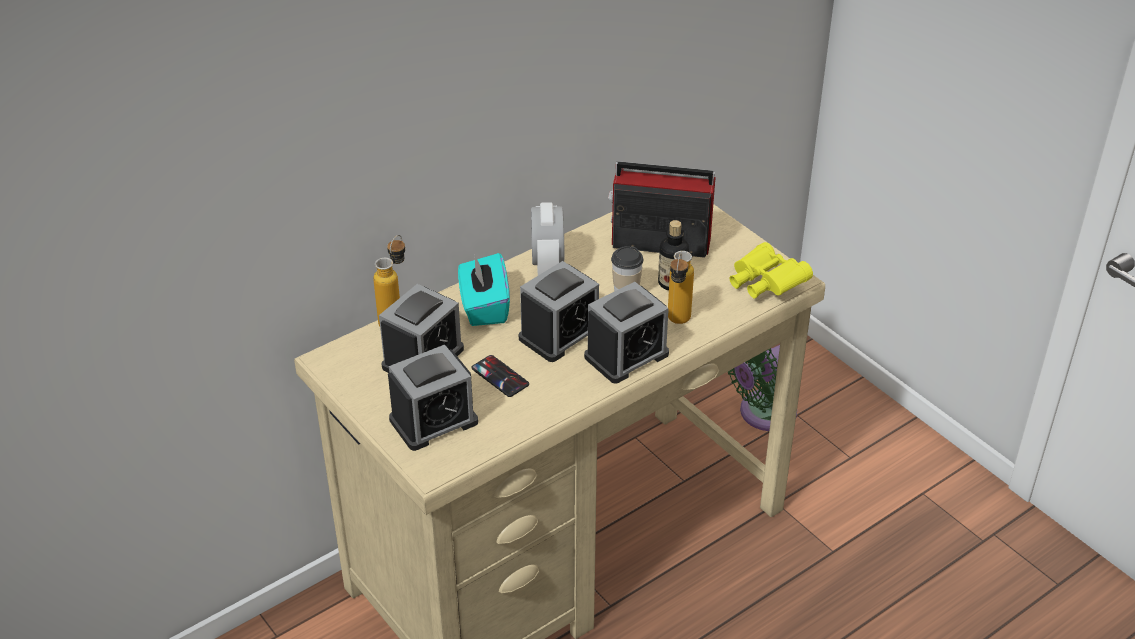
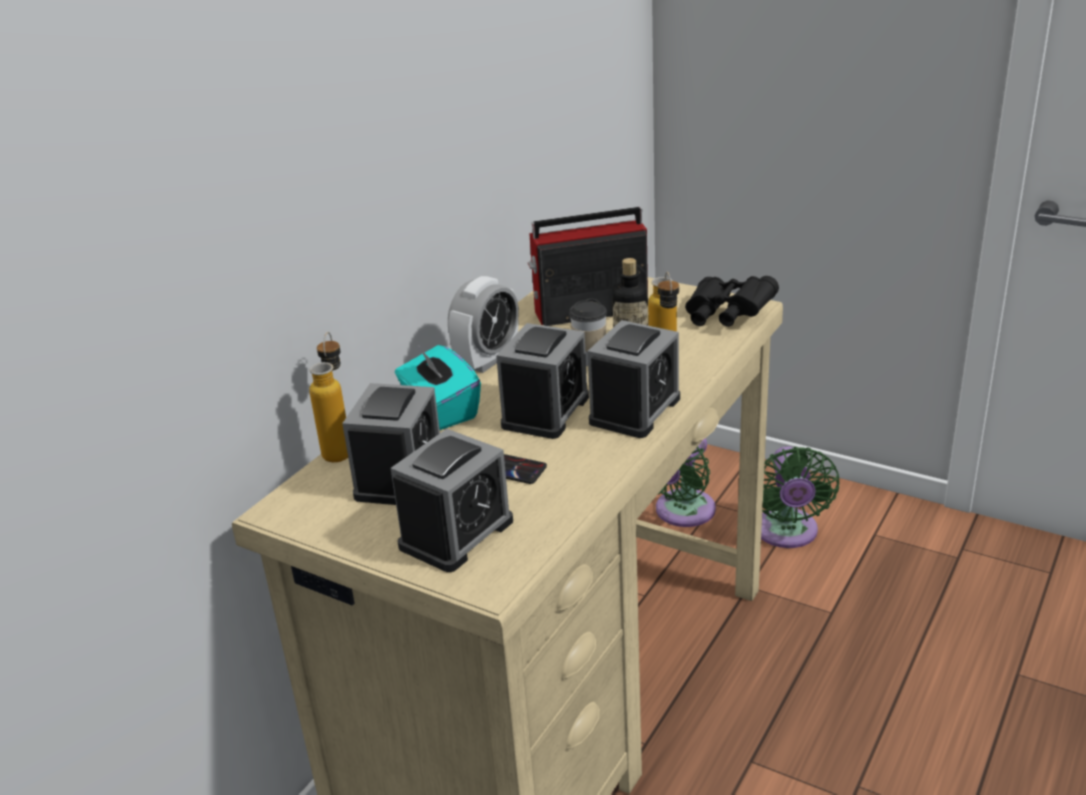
camera: 20 degrees left, 10 degrees down
alarm clock [531,202,564,275] -> alarm clock turned 120 degrees counterclockwise [448,276,519,373]
yellow binoculars [729,242,813,299] -> black binoculars [685,276,779,327]
none -> green fan [761,446,839,548]

